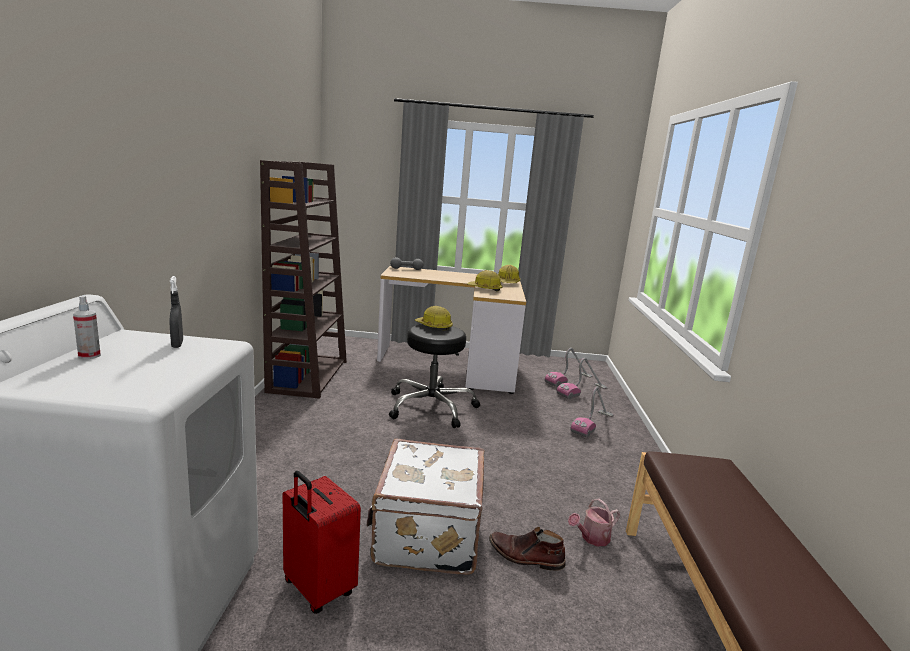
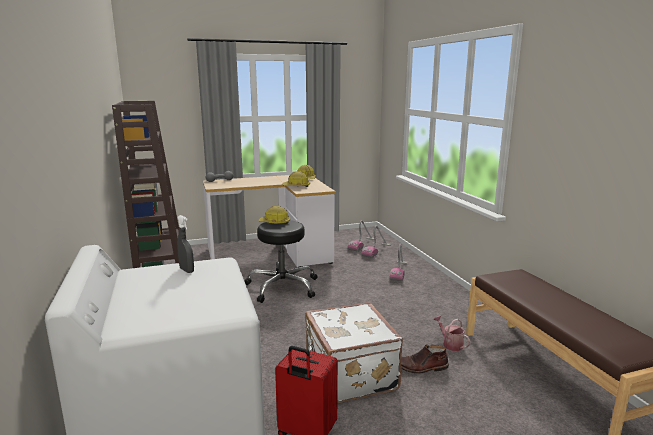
camera: 20 degrees left, 0 degrees up
spray bottle [73,295,101,359] -> none
watering can [568,499,620,547] -> watering can turned 105 degrees clockwise [433,316,471,351]

